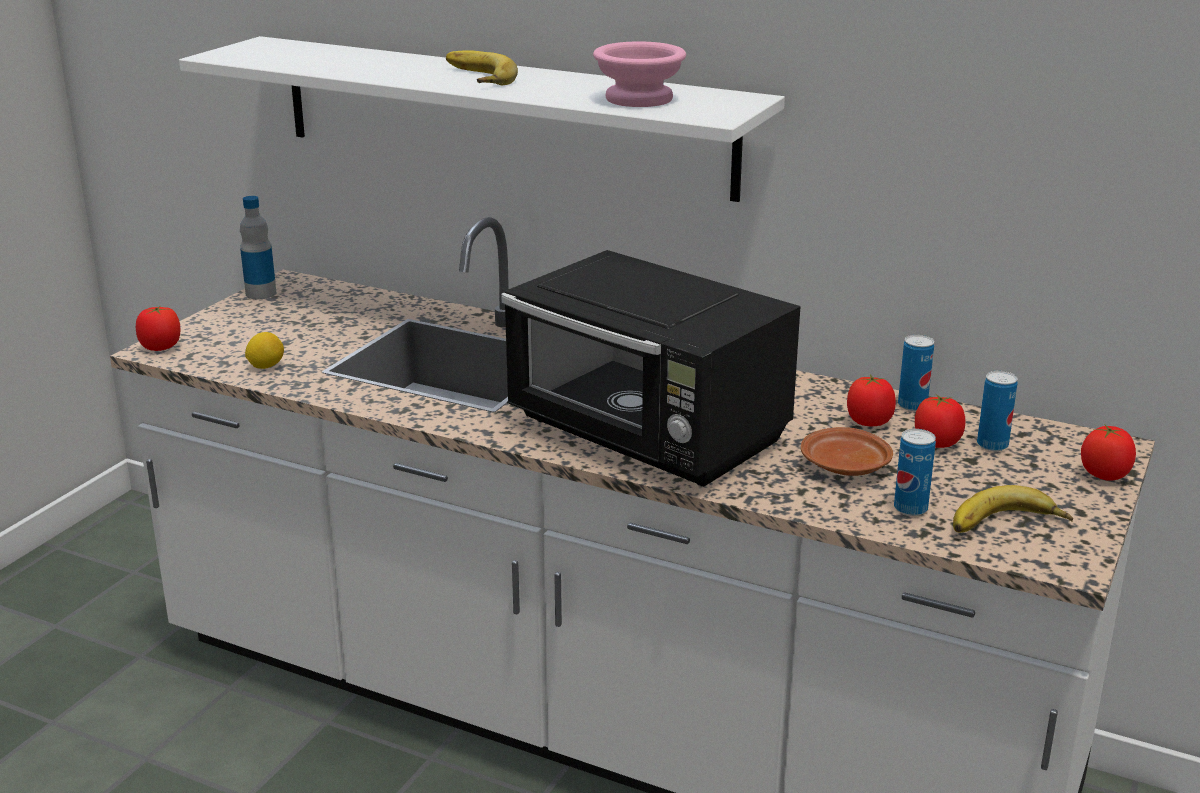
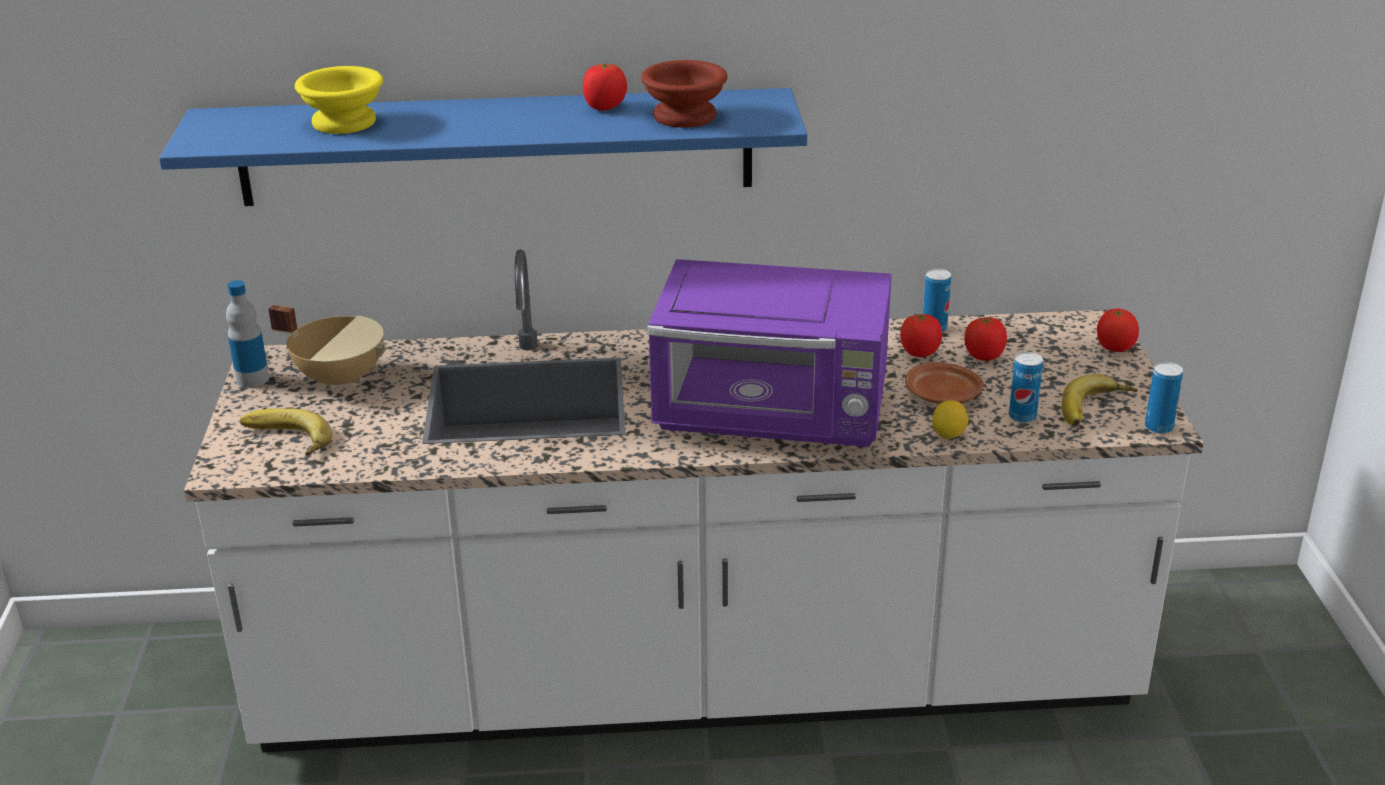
camera: 30 degrees left, 5 degrees up
tomato [136,306,180,351] -> tomato moved to [583,63,627,110]
white shelf [179,36,785,202] -> blue shelf [159,88,807,206]
lemon [245,332,284,369] -> lemon moved to [932,400,969,439]
banana [446,50,518,85] -> banana moved to [240,408,332,456]
black microwave [501,250,800,486] -> purple microwave [647,259,892,447]
pink bowl [593,41,686,107] -> brown bowl [641,60,728,128]
can [977,371,1018,451] -> can moved to [1145,362,1183,434]
none -> beige cooking pot [268,305,390,391]
none -> yellow bowl [295,66,383,134]

